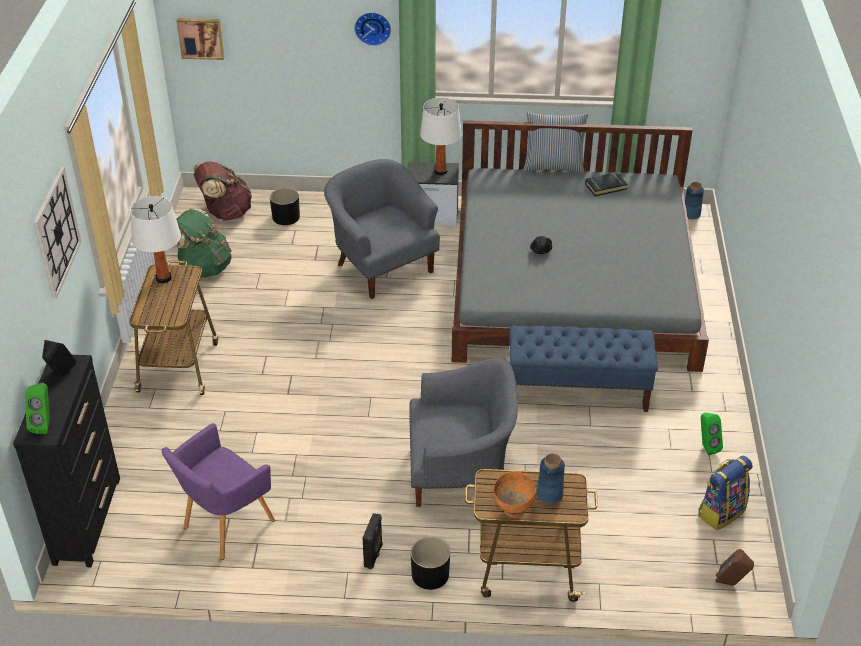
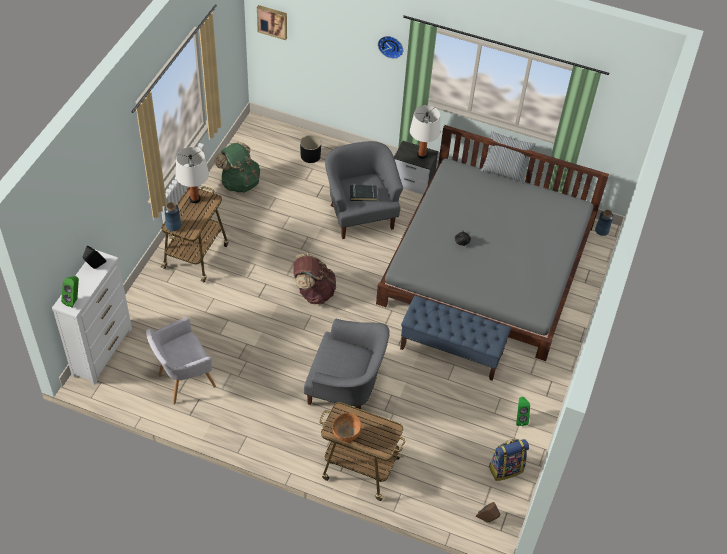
camera: 15 degrees right, 10 degrees up
black dresser [13,355,120,567] -> white dresser [52,249,132,385]
wall clock [33,167,81,299] -> none
purple armchair [161,423,275,560] -> grey armchair [146,317,216,404]
brown backpack [194,161,252,220] -> brown backpack moved to [293,253,336,304]
black speaker [362,513,383,569] -> none
black planter [411,537,450,590] -> none
blue vase [537,453,565,504] -> blue vase moved to [164,202,182,231]
black book [585,172,628,196] -> black book moved to [350,185,378,201]

